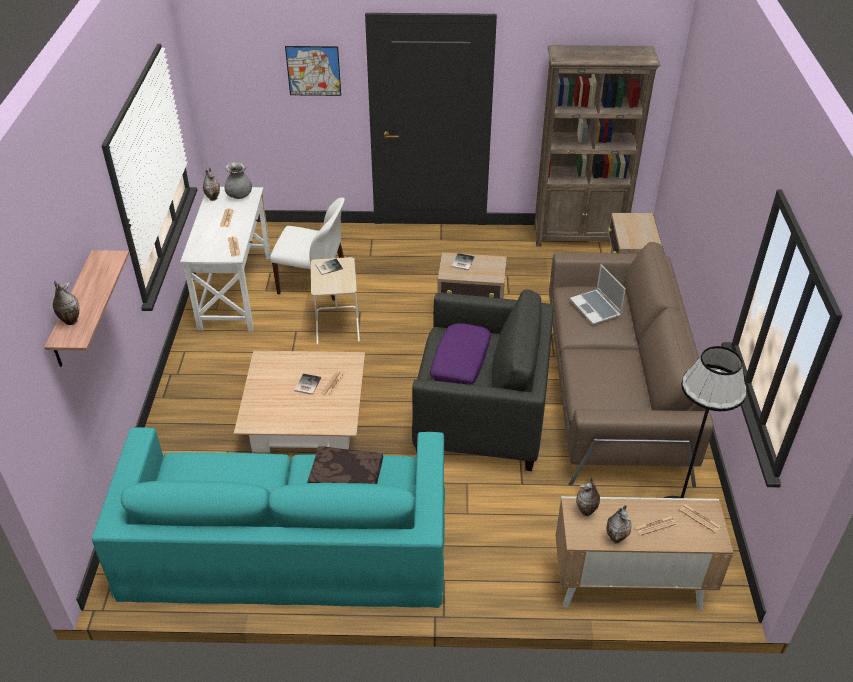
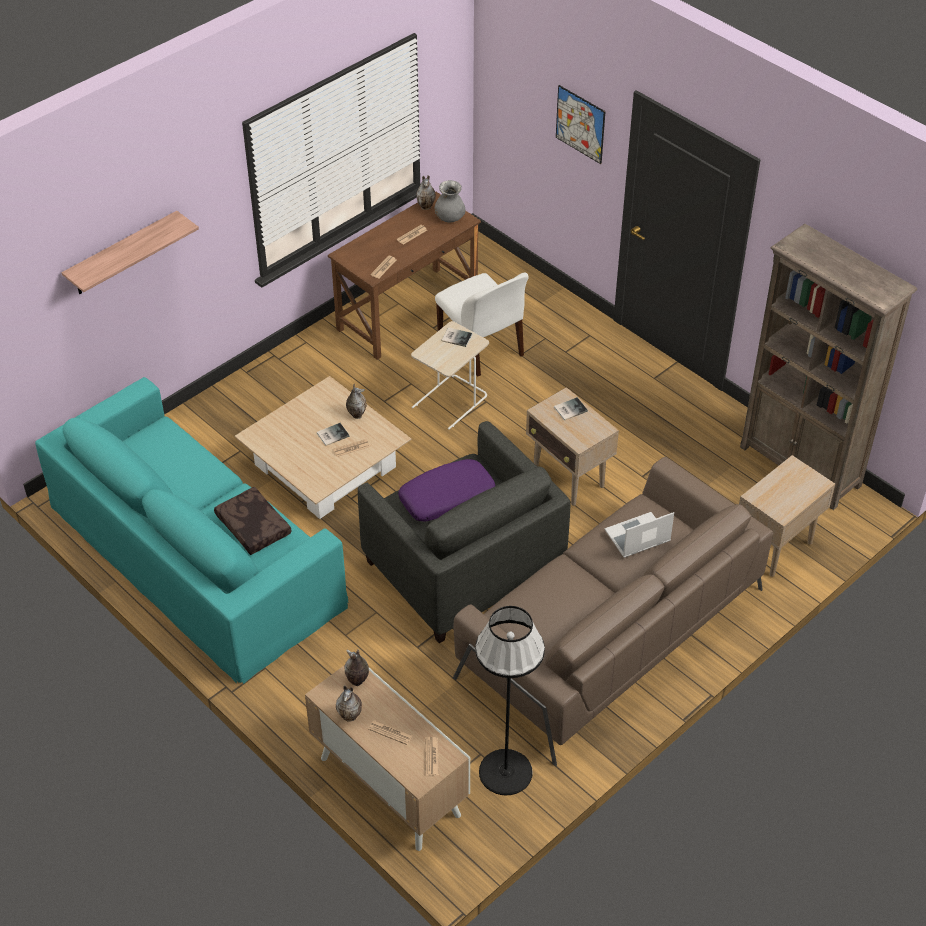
camera: 45 degrees right, 5 degrees up
vase [53,281,80,325] -> vase moved to [346,383,367,419]
white desk [180,187,271,332] -> brown desk [328,192,481,360]
laptop [570,264,626,325] -> laptop turned 45 degrees clockwise [605,512,674,558]

